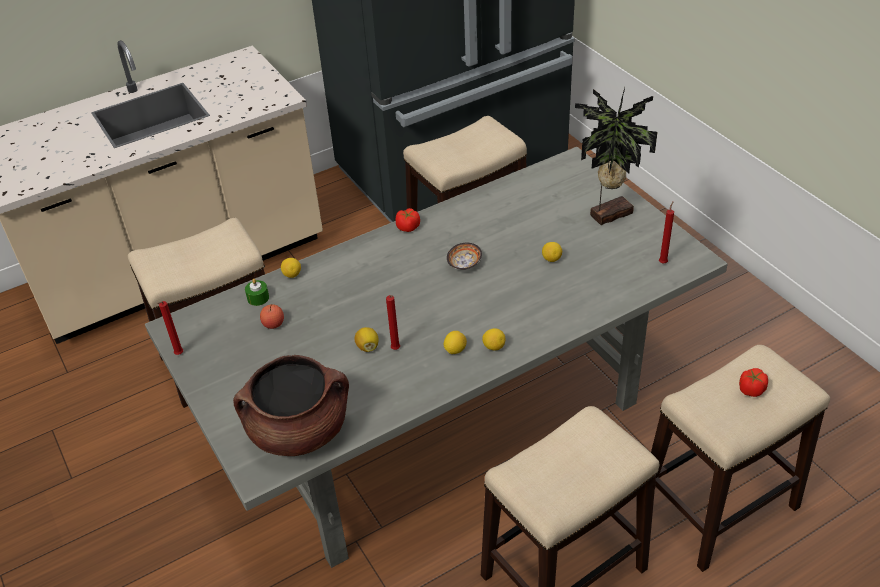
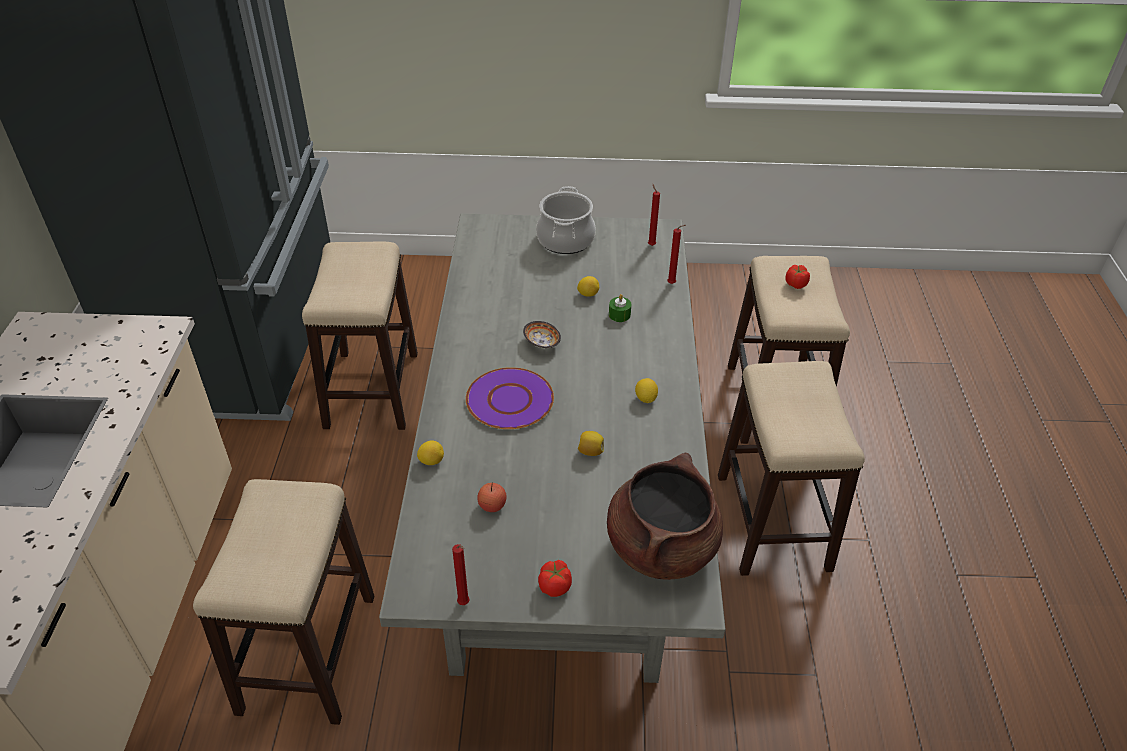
camera: 60 degrees left, 0 degrees up
green candle [245,279,269,306] -> green candle moved to [609,294,631,322]
red candle [386,295,400,350] -> red candle moved to [667,225,686,284]
tomato [396,208,420,232] -> tomato moved to [538,560,572,597]
lemon [482,328,505,351] -> none
potted plant [575,88,657,226] -> cooking pot [536,186,596,254]
none -> purple plate [466,367,554,429]

